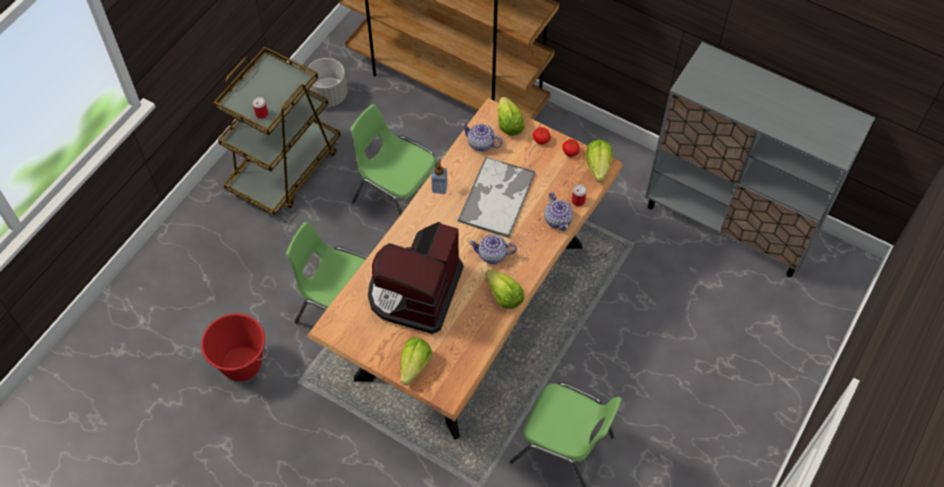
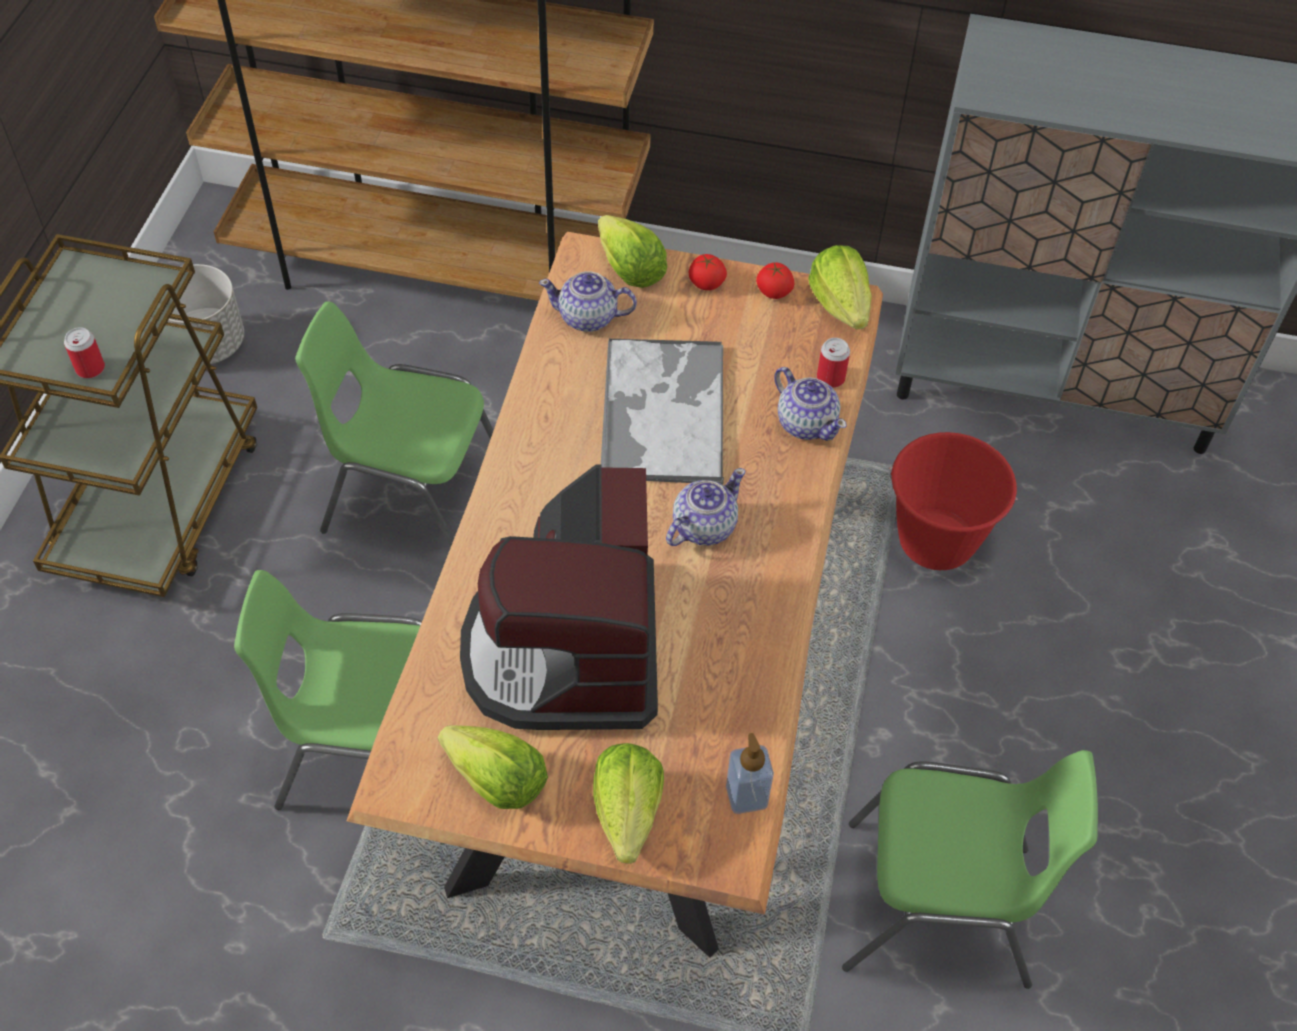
camera: 20 degrees left, 5 degrees down
red bucket [201,313,268,381] -> red bucket moved to [889,432,1018,570]
soap dispenser [431,160,447,194] -> soap dispenser moved to [726,733,774,814]
teapot [469,234,517,264] -> teapot turned 150 degrees clockwise [666,468,745,546]
lettuce [485,269,524,309] -> lettuce moved to [438,725,548,809]

